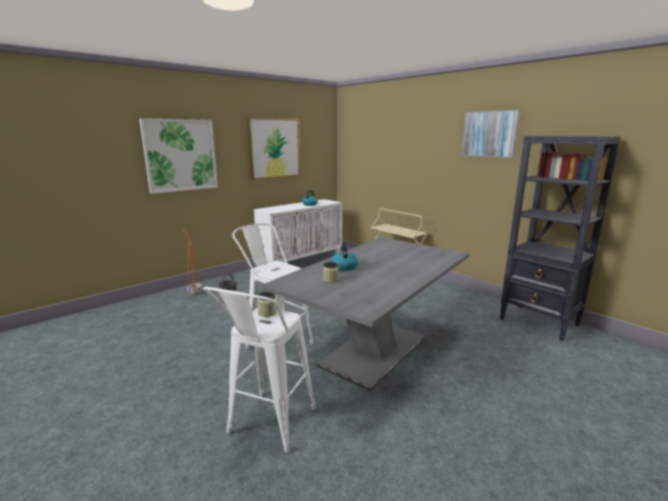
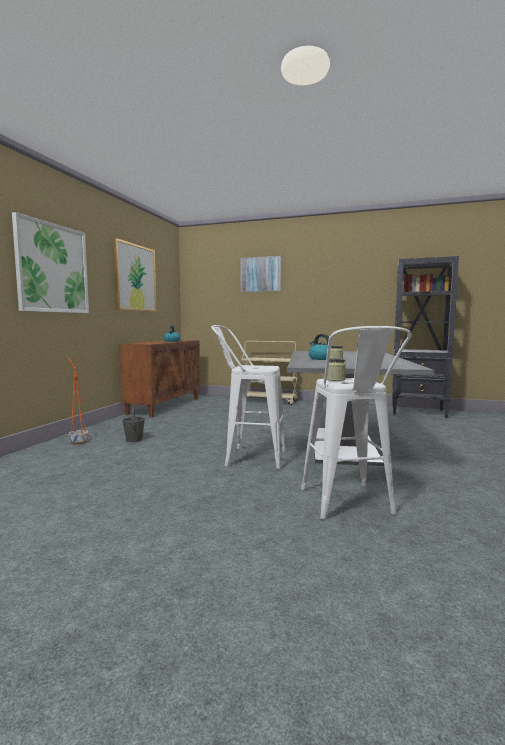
camera: 30 degrees left, 10 degrees down
white cabinet [254,199,342,263] -> brown cabinet [119,340,200,417]
picture [462,110,520,158] -> picture moved to [241,256,282,292]

